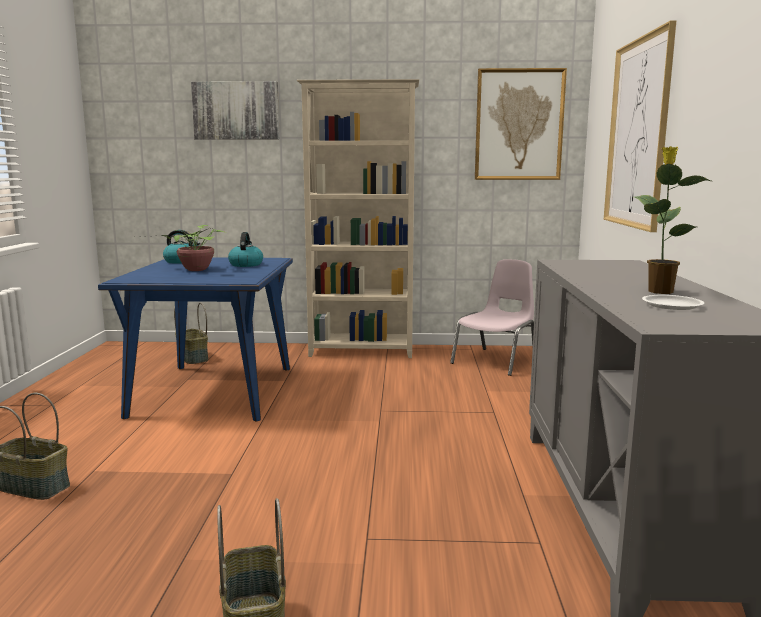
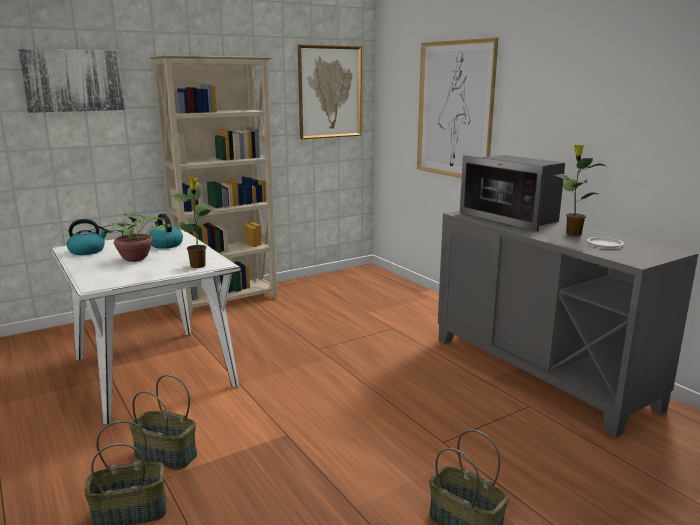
camera: 35 degrees left, 5 degrees up
blue dining table [98,257,293,421] -> white dining table [52,230,241,425]
basket [174,303,208,364] -> basket moved to [129,375,197,470]
pink chair [450,259,534,376] -> none
none -> potted plant [170,177,214,268]
none -> microwave [460,155,565,231]

